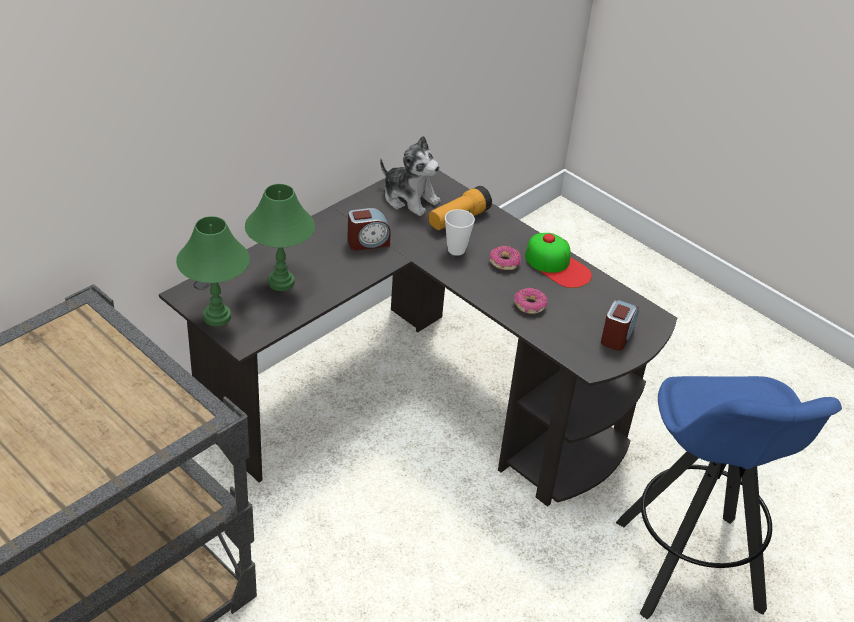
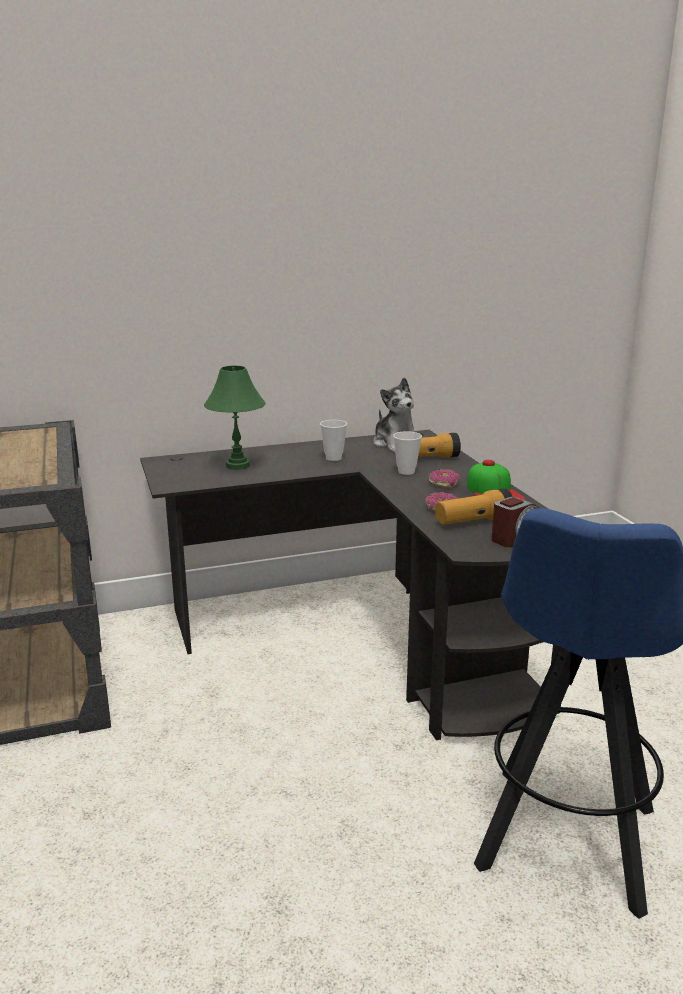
camera: 30 degrees right, 20 degrees down
green table lamp [176,216,250,326] -> none
alarm clock [347,208,391,250] -> cup [320,420,347,461]
none -> flashlight [435,488,513,525]

